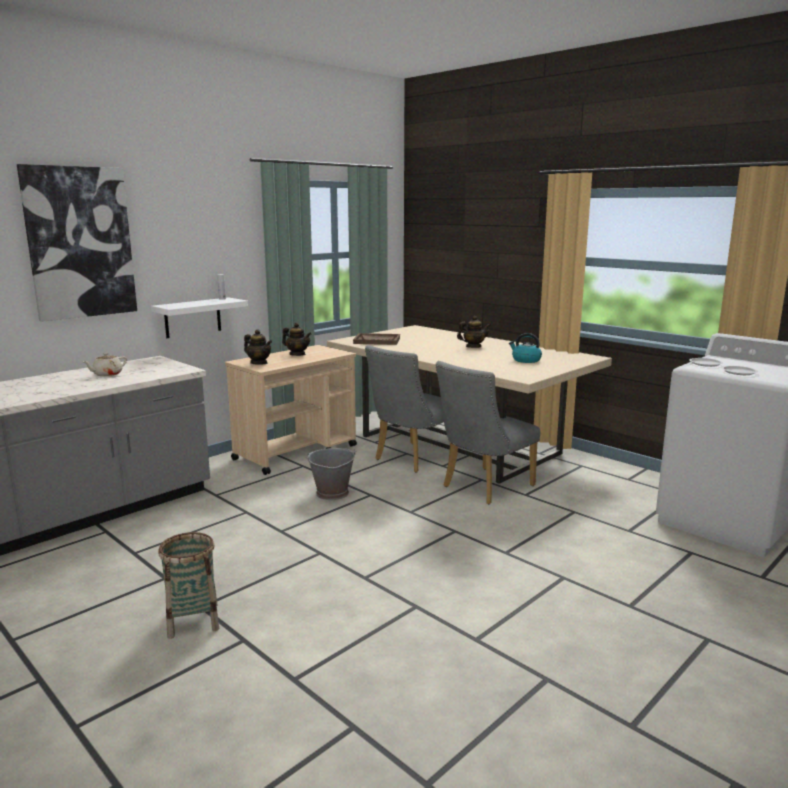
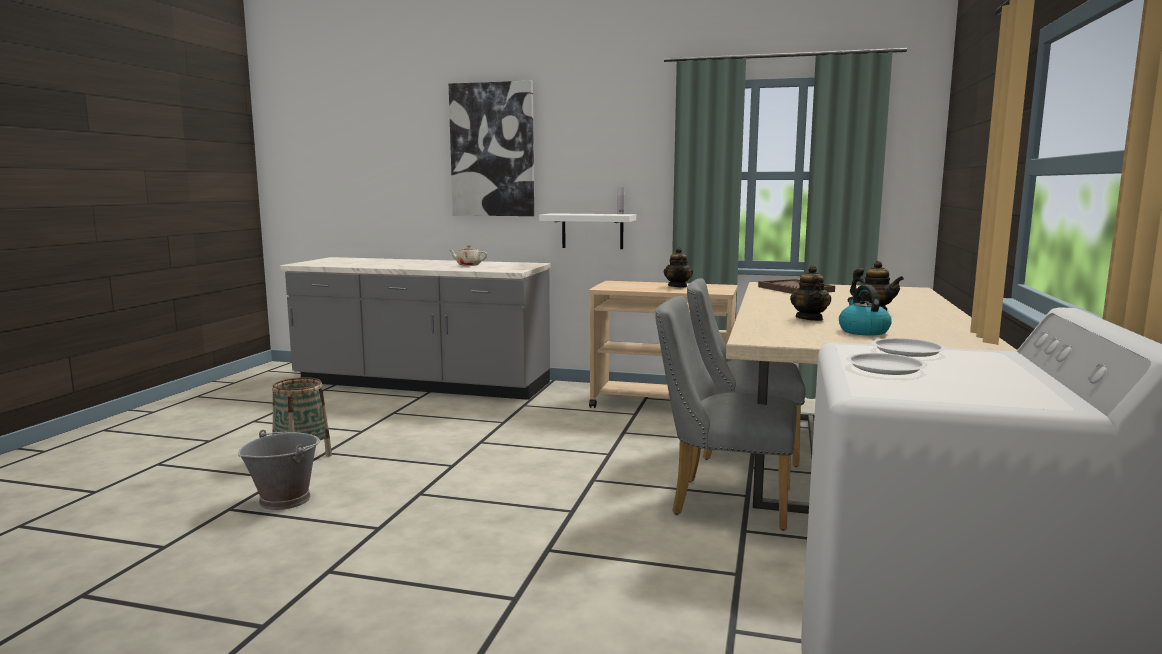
camera: 60 degrees right, 5 degrees down
teapot [244,330,272,365] -> teapot moved to [790,265,831,321]
grey bucket [305,448,356,500] -> grey bucket moved to [238,430,320,510]

